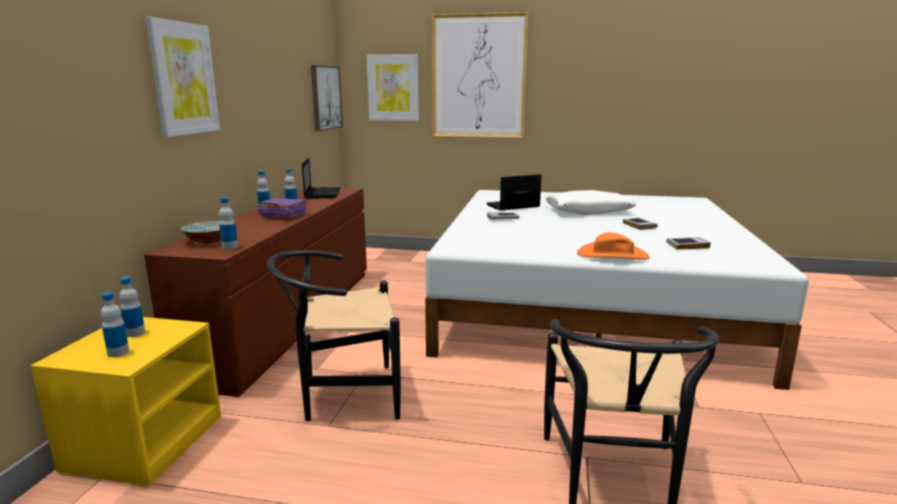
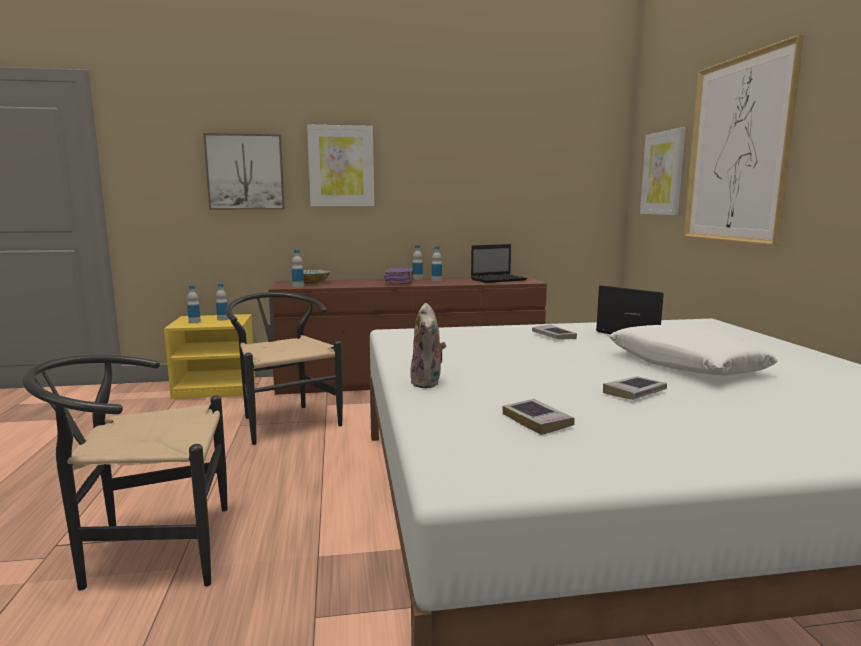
camera: 70 degrees right, 5 degrees down
picture [311,65,343,131] -> picture moved to [203,133,285,210]
orange hat [577,232,650,259] -> plush toy [410,303,446,388]

